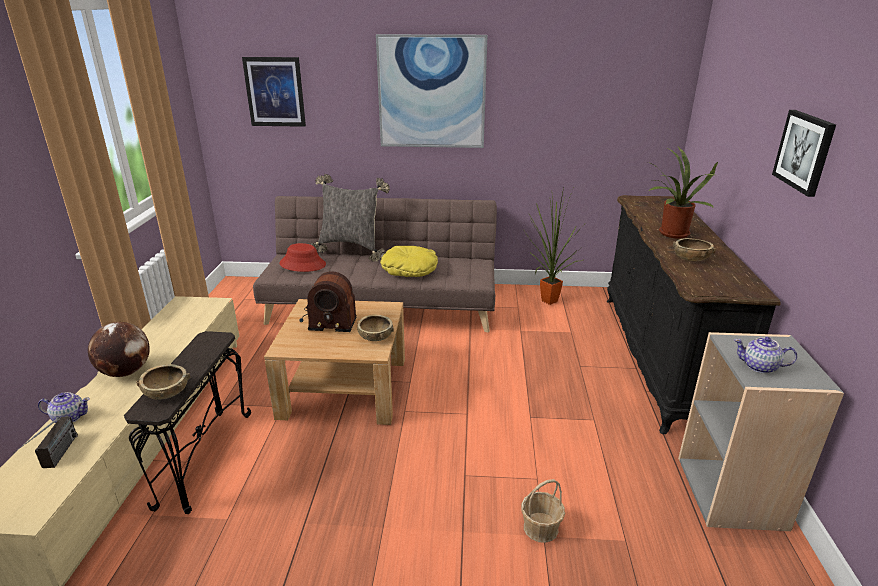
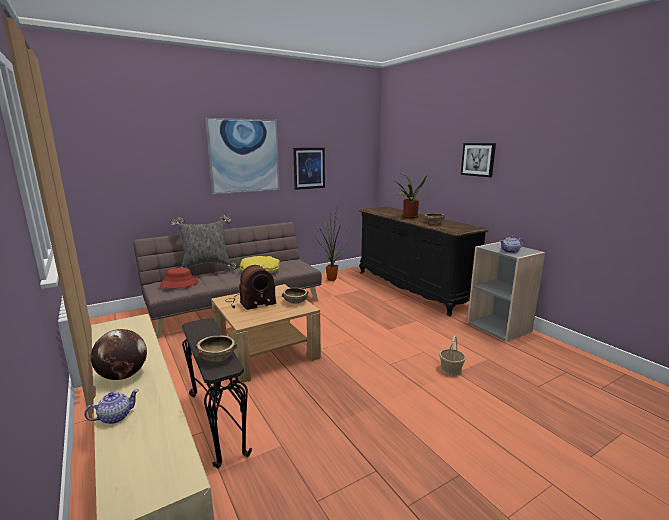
camera: 35 degrees left, 10 degrees down
radio [13,416,78,468] -> none
picture [242,57,306,127] -> picture moved to [293,148,325,190]

